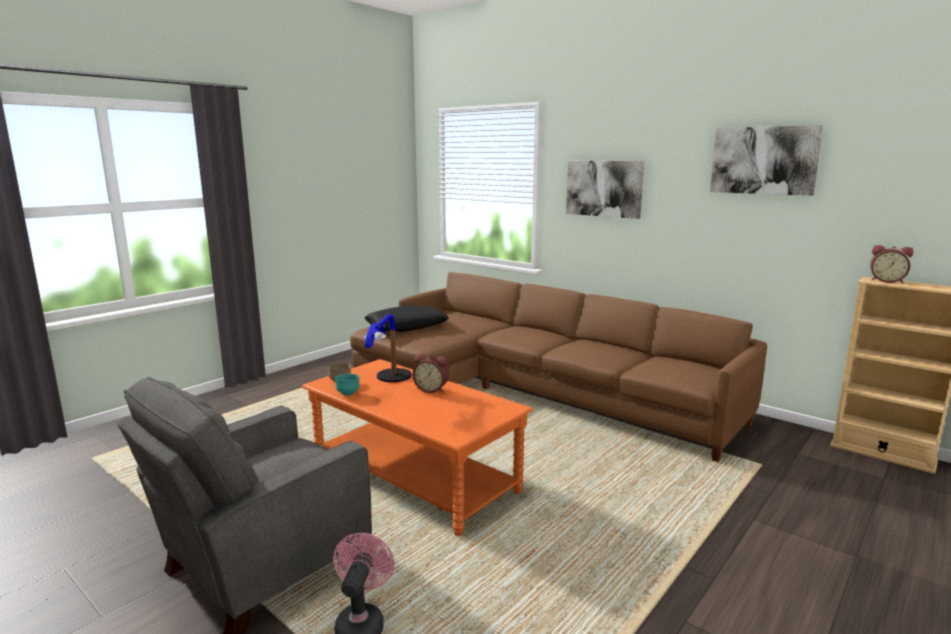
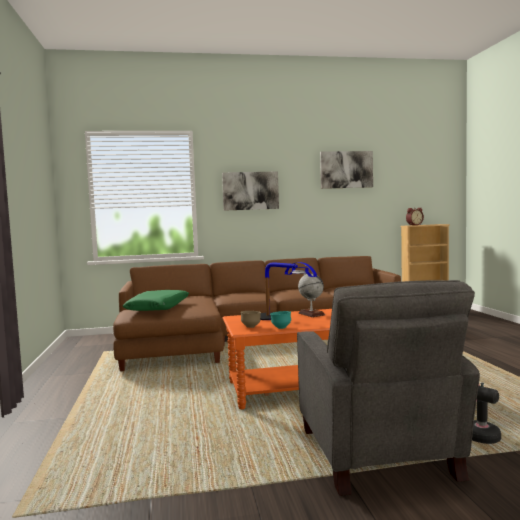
camera: 50 degrees left, 10 degrees down
black pillow [365,306,449,332] -> green pillow [123,290,189,311]
alarm clock [413,354,449,393] -> globe [298,273,325,317]

